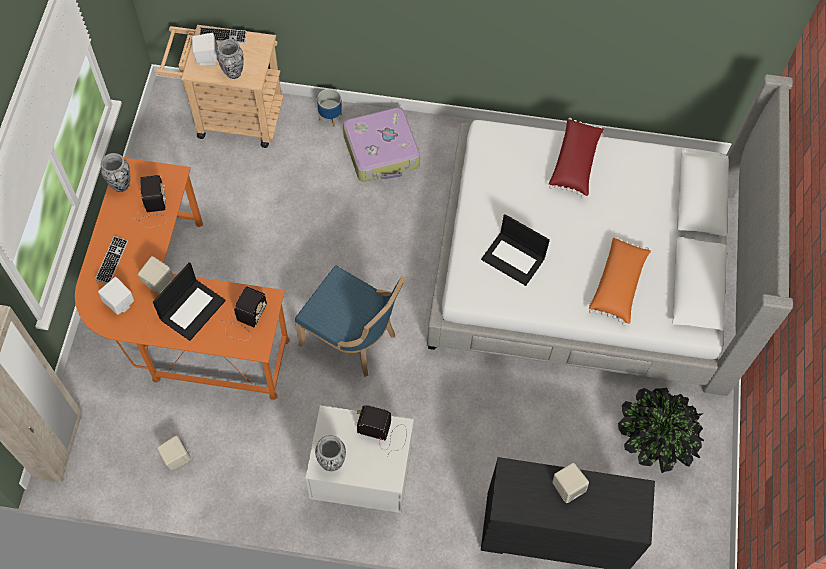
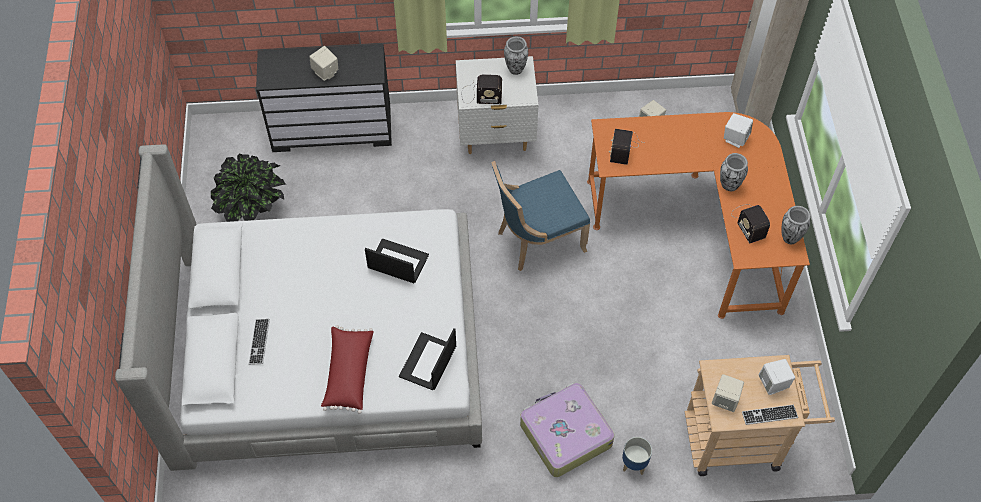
camera: 170 degrees right, 5 degrees down
keyboard [95,236,128,284] -> keyboard moved to [249,319,270,365]
beige speaker [138,256,174,293] -> beige speaker moved to [712,374,744,412]
laptop [153,262,226,341] -> laptop moved to [399,328,456,390]
vase [217,39,244,79] -> vase moved to [720,153,748,191]
blue chair [295,265,405,377] -> blue chair turned 45 degrees counterclockwise [491,161,590,271]
orange pillow [589,236,651,326] -> none

